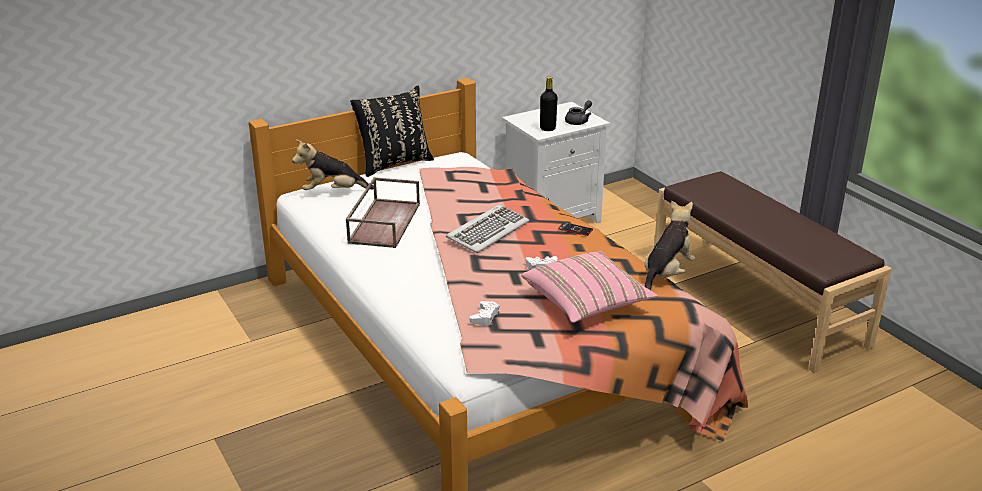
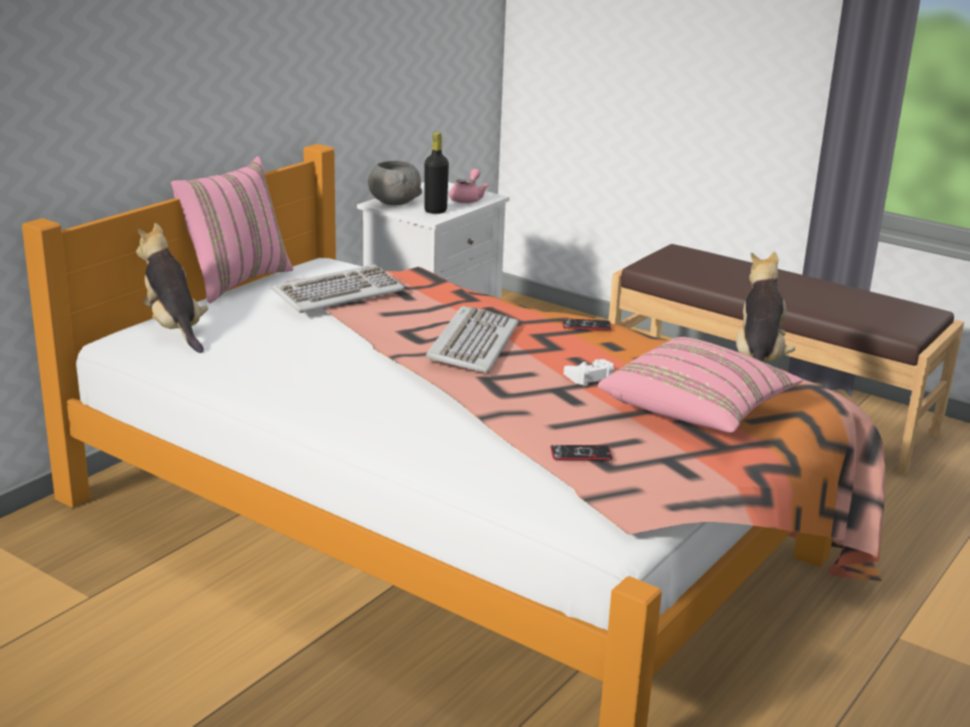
camera: 25 degrees left, 5 degrees down
plush toy [292,140,374,190] -> plush toy turned 90 degrees clockwise [136,223,208,353]
brown tray [346,177,420,248] -> none
black pillow [350,86,434,177] -> pink pillow [171,156,293,303]
white game controller [470,301,500,326] -> phone [551,445,613,460]
grey teapot [565,100,592,125] -> pink teapot [449,169,489,203]
none -> keyboard [272,264,405,313]
none -> grey bowl [368,161,422,205]

